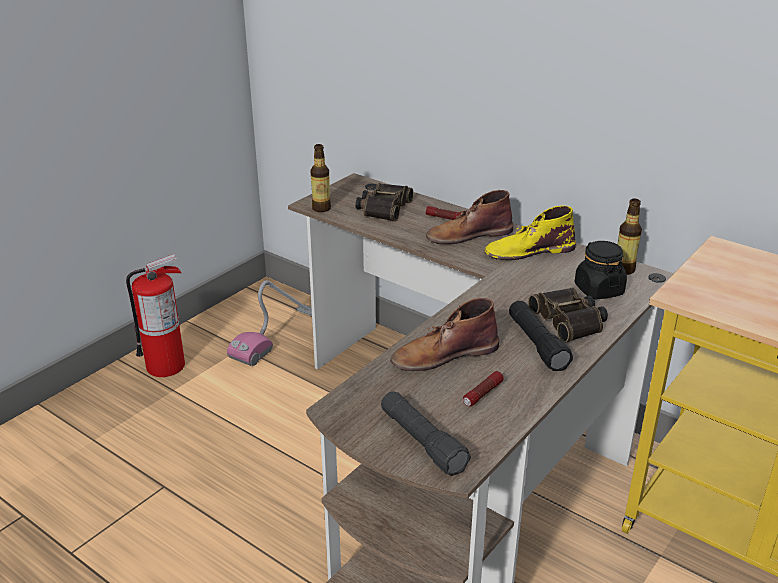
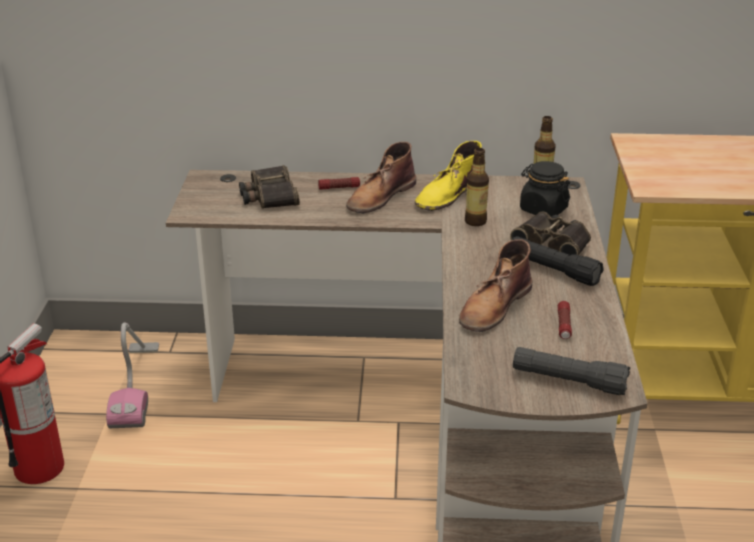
camera: 35 degrees left, 0 degrees up
bottle [310,144,331,212] -> bottle moved to [465,148,489,226]

